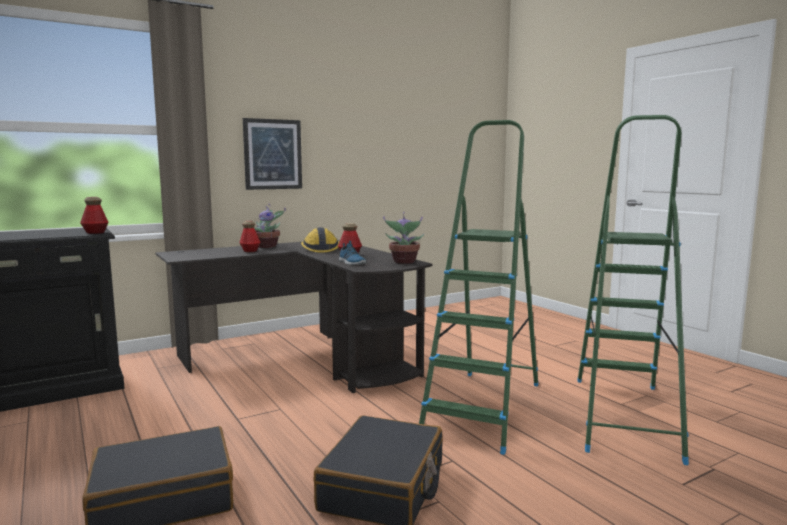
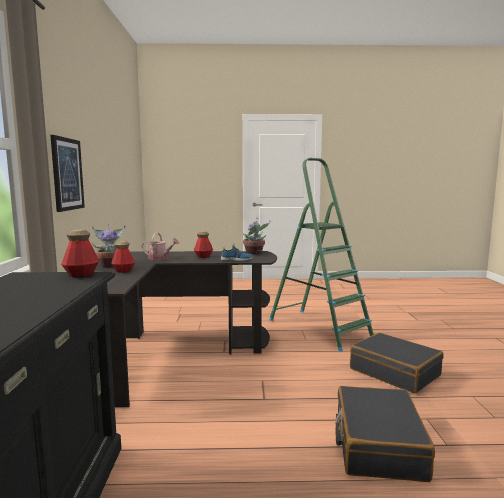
camera: 60 degrees left, 0 degrees up
hard hat [301,227,339,252] -> watering can [142,232,179,260]
green step ladder [577,115,689,465] -> none

